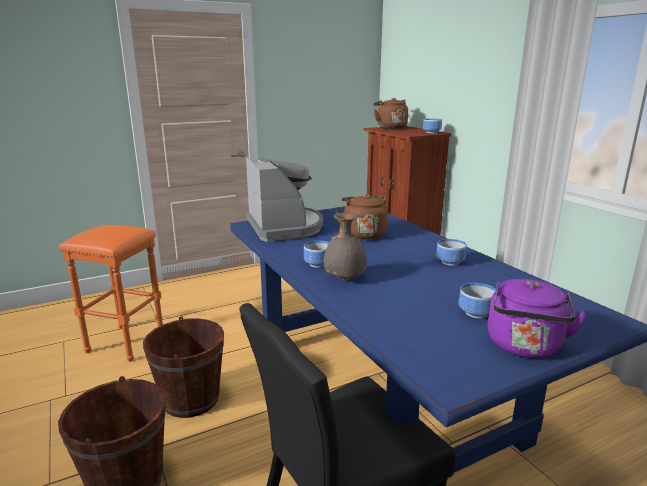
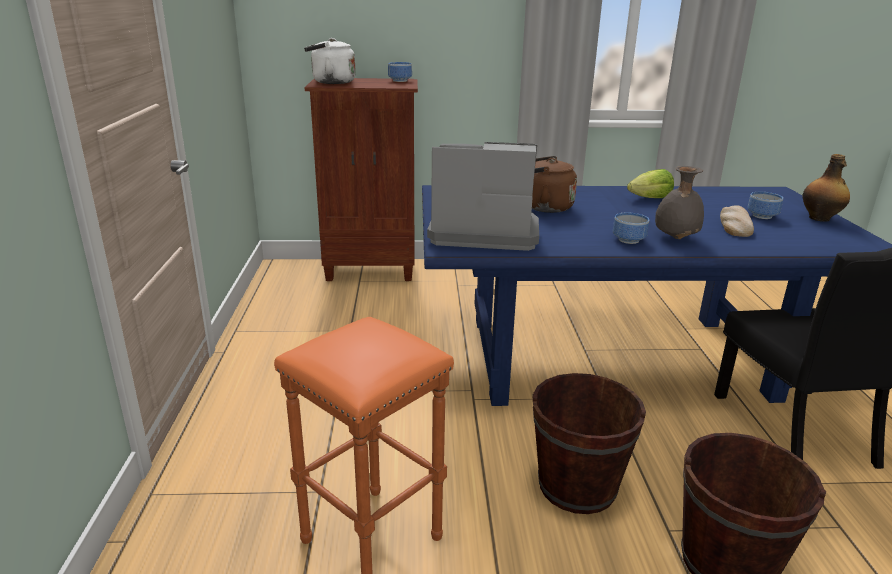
camera: 65 degrees left, 5 degrees up
brown kettle [373,98,408,129] -> white kettle [304,38,356,84]
bowl [436,239,467,266] -> lettuce [627,169,674,198]
purple kettle [487,279,588,358] -> bottle [803,154,850,222]
none -> bread [720,205,754,237]

